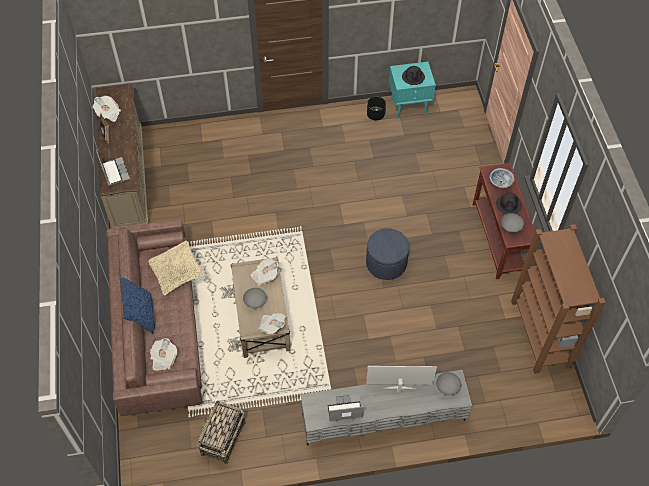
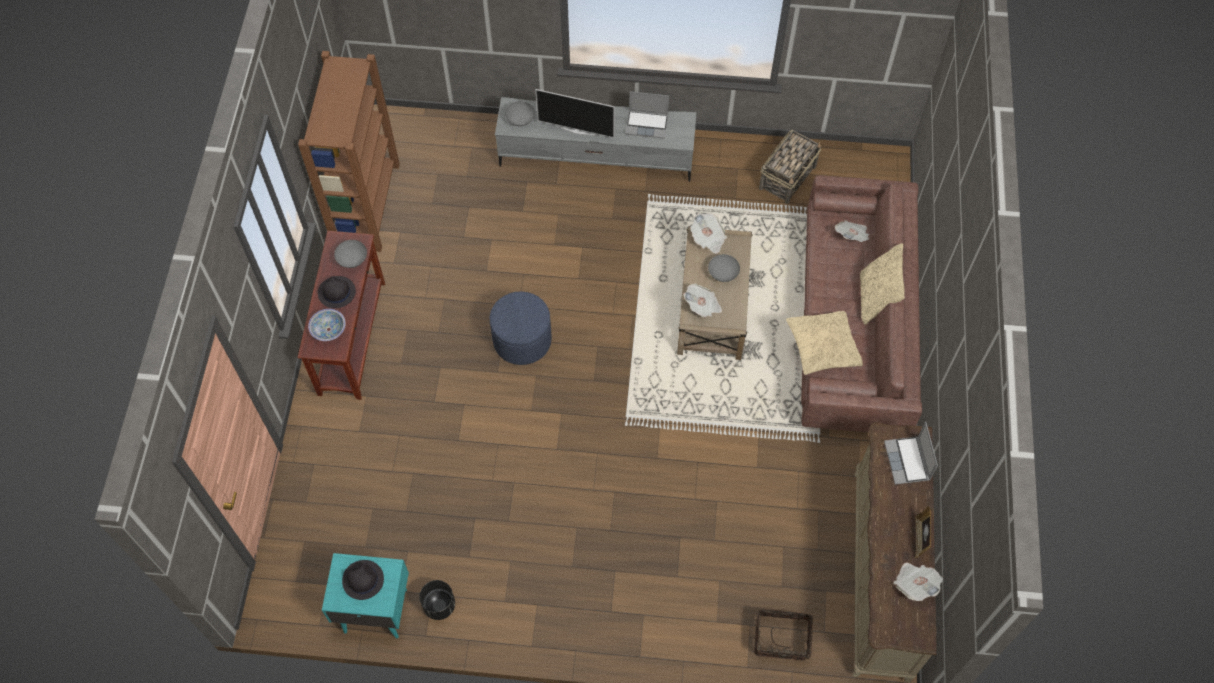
camera: 165 degrees left, 5 degrees up
blue pillow [120,278,155,334] -> beige pillow [860,243,905,325]
none -> basket [755,610,813,660]

